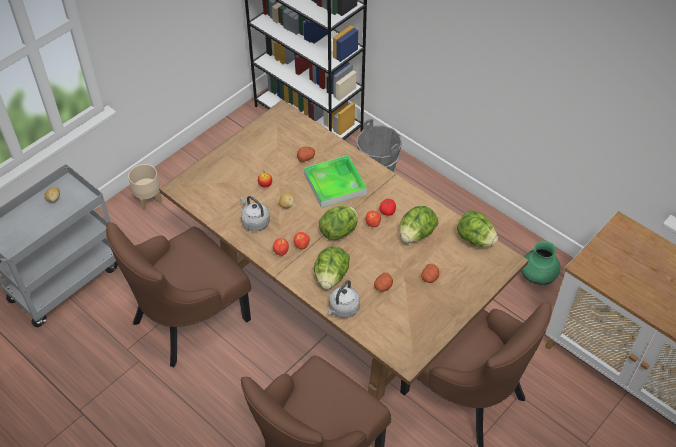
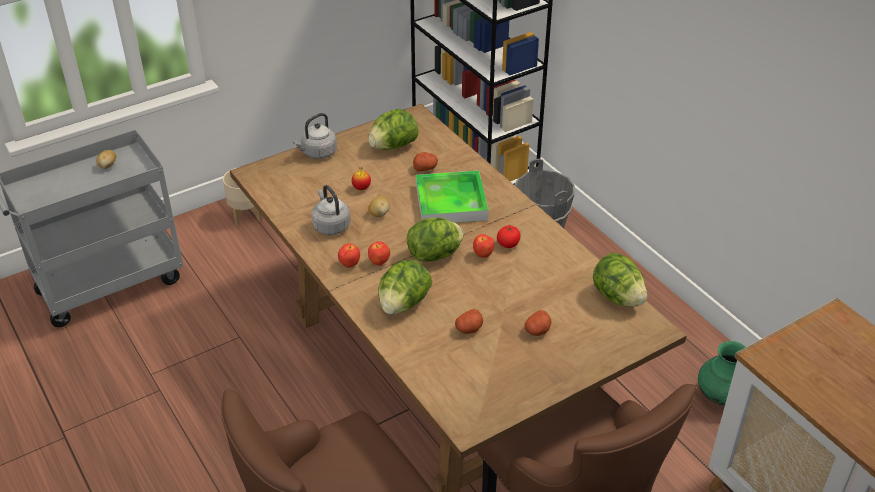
camera: 15 degrees right, 10 degrees down
brown chair [106,222,252,367] -> none
grey kettle [328,280,360,318] -> grey kettle moved to [293,113,337,159]
lettuce [400,206,438,243] -> lettuce moved to [368,109,419,150]

